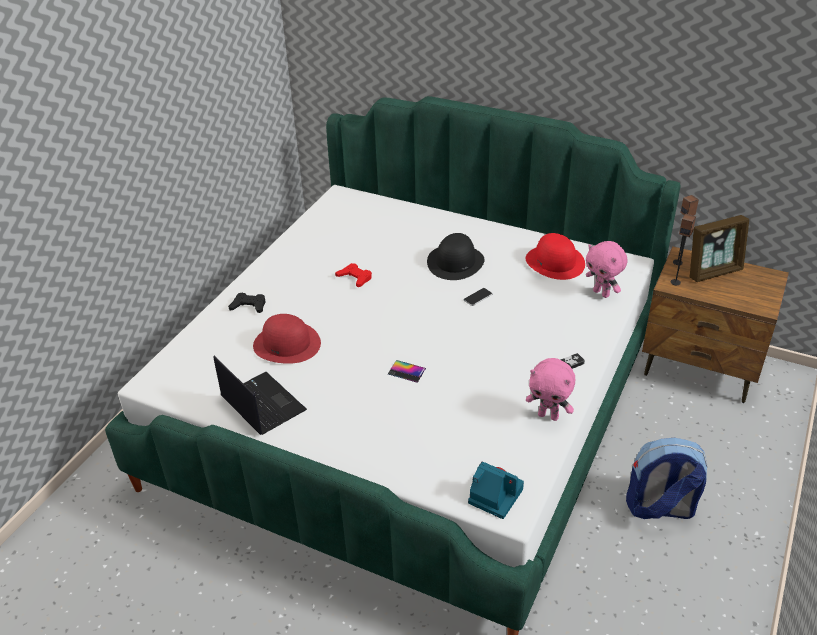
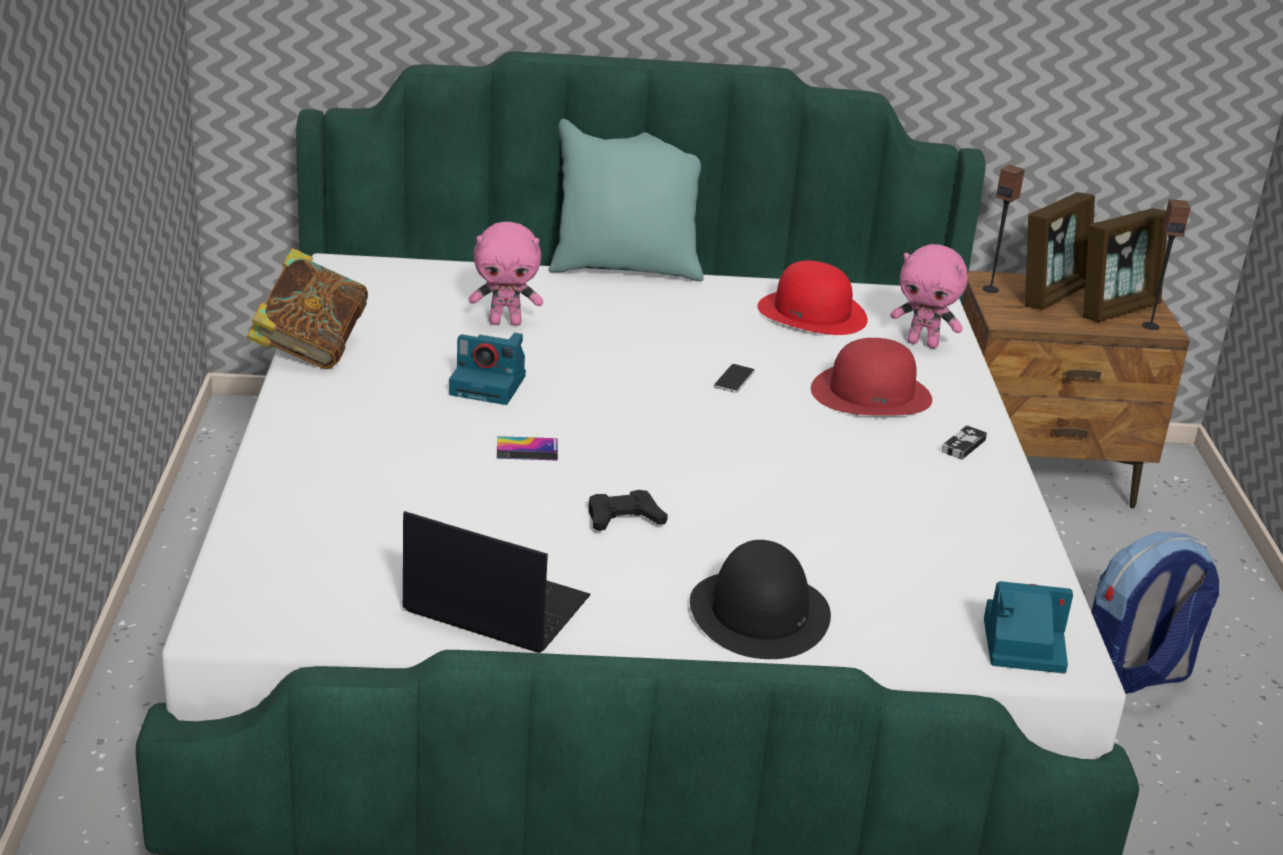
camera: 30 degrees left, 10 degrees down
black game controller [228,293,266,313] -> black game controller moved to [588,490,668,531]
red hat [253,314,321,364] -> red hat moved to [811,338,932,416]
red game controller [335,263,372,287] -> camera [449,333,526,405]
phone [388,360,426,383] -> phone moved to [497,436,558,461]
black hat [427,233,485,280] -> black hat moved to [690,540,831,659]
pink plush toy [526,358,575,421] -> pink plush toy moved to [469,222,543,326]
speaker [671,214,696,285] -> speaker moved to [1142,199,1190,330]
none -> book [247,248,368,369]
none -> turquoise pillow [549,119,703,281]
none -> picture frame [1083,208,1167,322]

